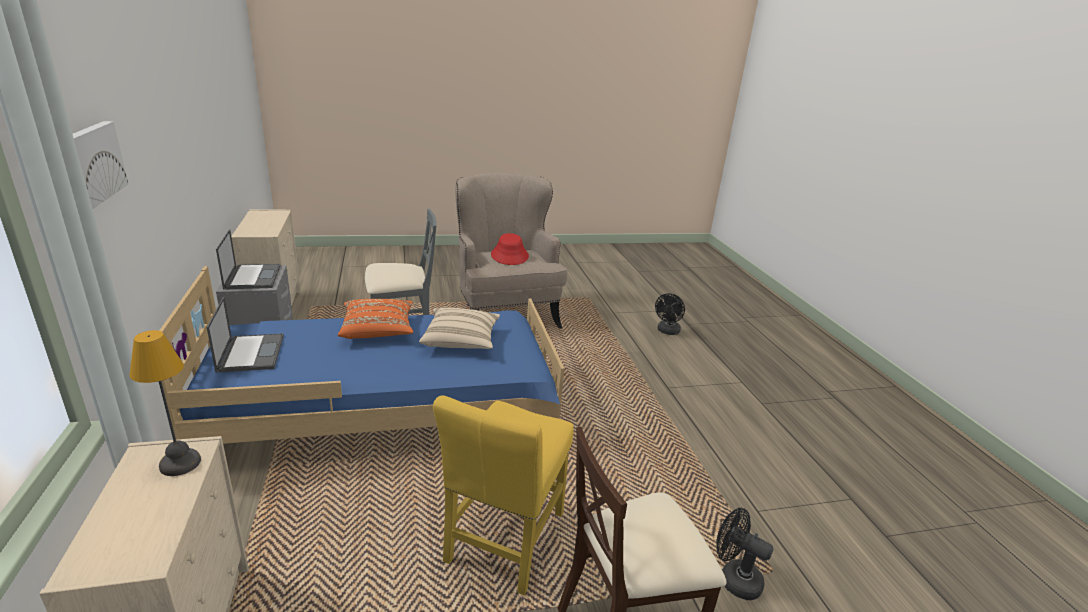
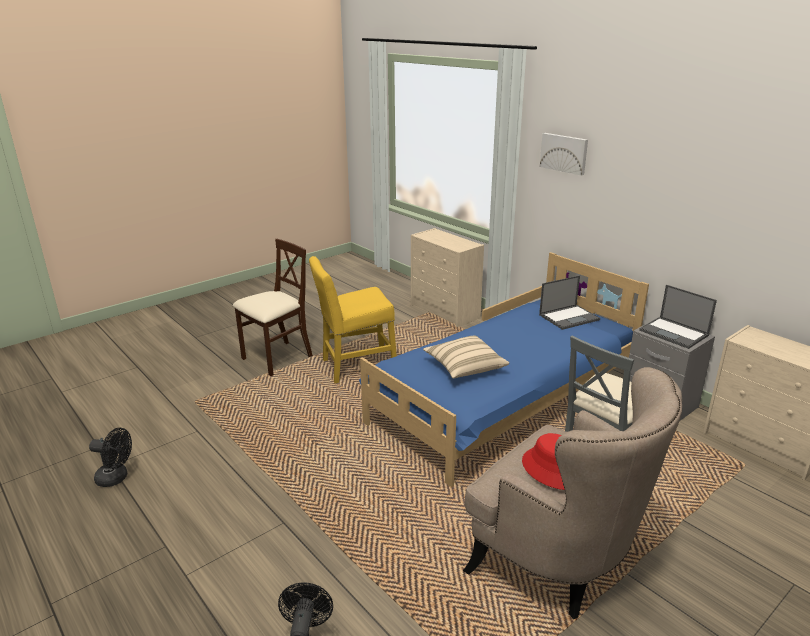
camera: 155 degrees right, 0 degrees up
table lamp [129,330,201,476] -> none
laptop [207,297,284,373] -> laptop turned 75 degrees counterclockwise [539,275,600,330]
orange pillow [338,299,413,339] -> none
yellow chair [433,395,574,595] -> yellow chair turned 105 degrees counterclockwise [309,256,397,383]
black fan [716,508,773,600] -> black fan moved to [89,428,132,487]

